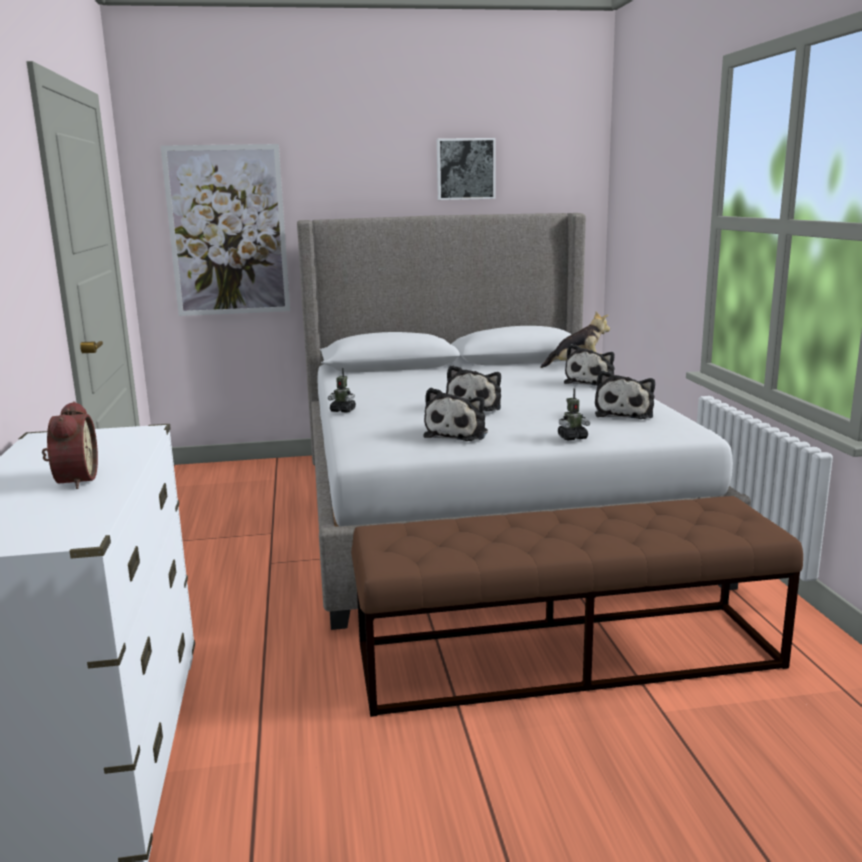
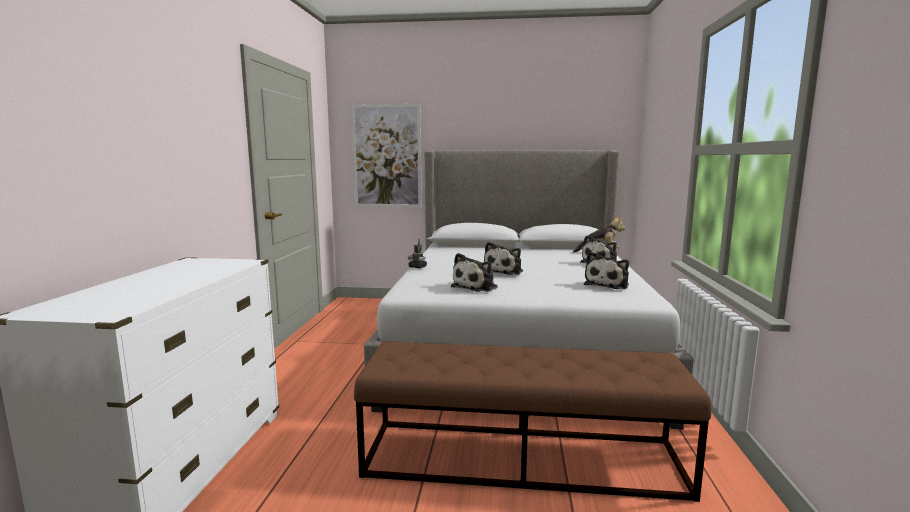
camera: 15 degrees right, 5 degrees down
alarm clock [42,401,98,489] -> none
picture [437,138,496,200] -> none
toy robot [558,388,590,440] -> none

